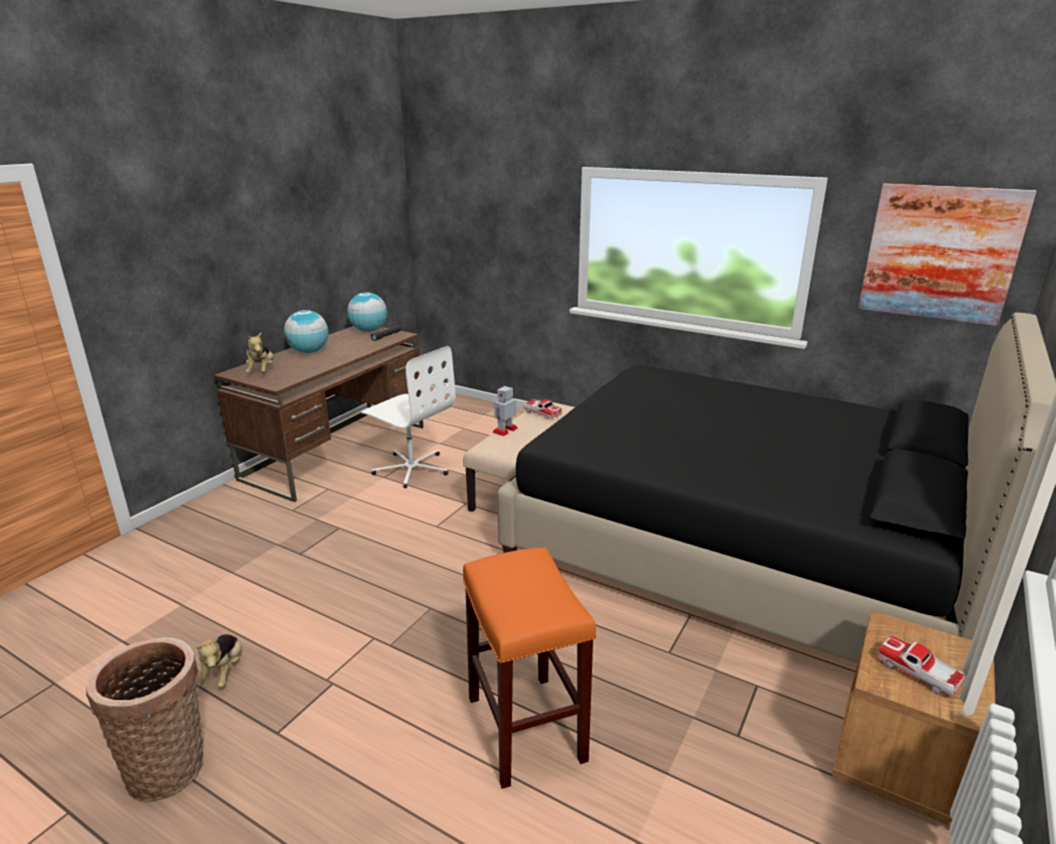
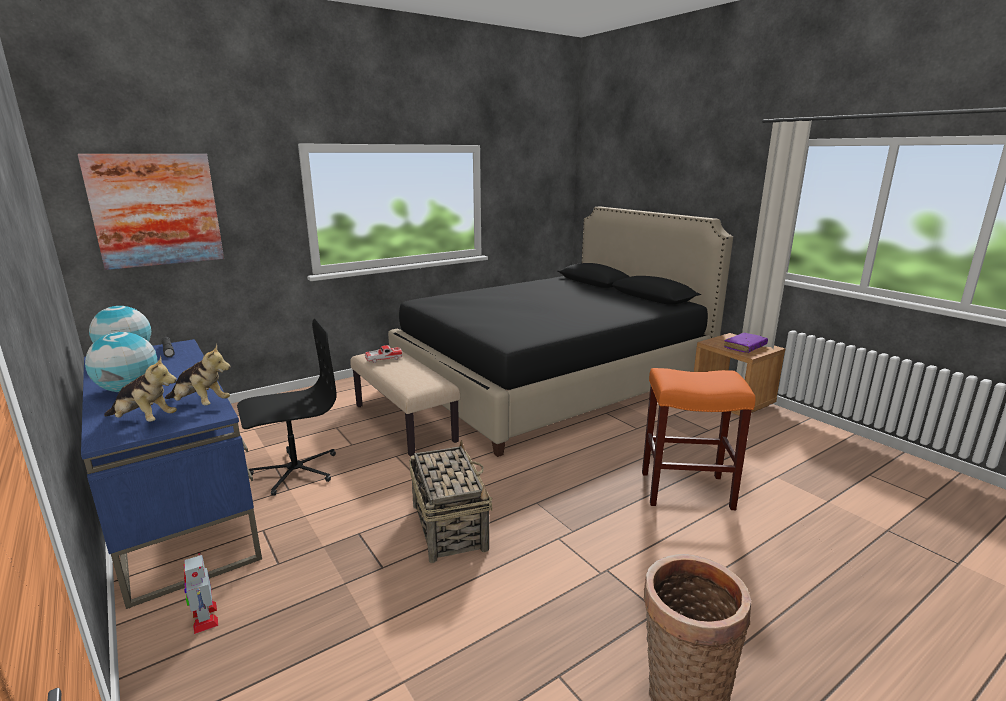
camera: 65 degrees left, 5 degrees down
plush toy [196,634,242,688] -> plush toy moved to [165,344,231,405]
brown desk [214,326,423,502] -> blue desk [81,339,262,609]
white office chair [361,346,456,488] -> black office chair [237,318,337,496]
toy robot [492,386,518,436] -> toy robot moved to [184,553,218,634]
picture [858,183,1037,326] -> picture moved to [78,154,224,270]
toy car [878,636,965,697] -> purple book [724,333,768,353]
none -> basket [409,440,492,563]

